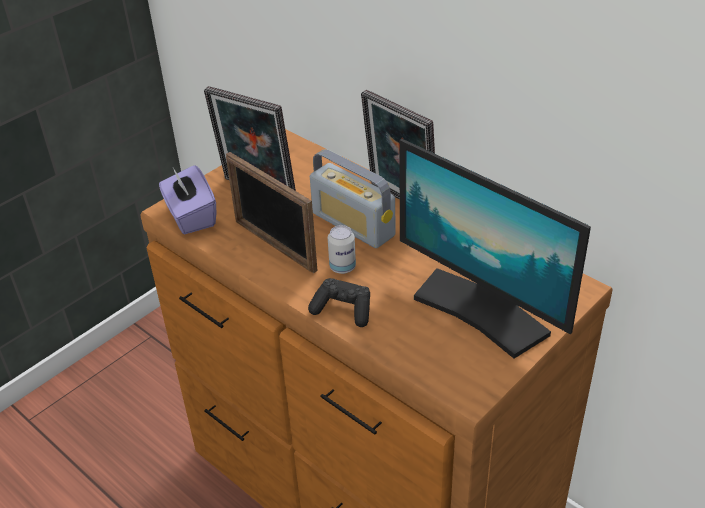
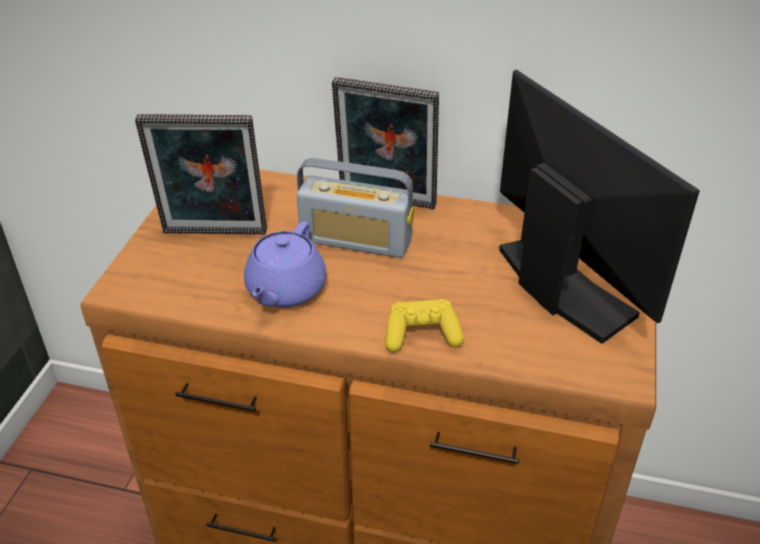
camera: 30 degrees left, 0 degrees up
purple tissue box [159,165,216,234] -> none
picture frame [226,152,318,273] -> purple teapot [244,221,326,307]
black game controller [308,278,370,327] -> yellow game controller [385,299,464,352]
can [328,225,356,274] -> none
monitor [400,139,591,359] -> monitor turned 135 degrees counterclockwise [499,70,700,344]

